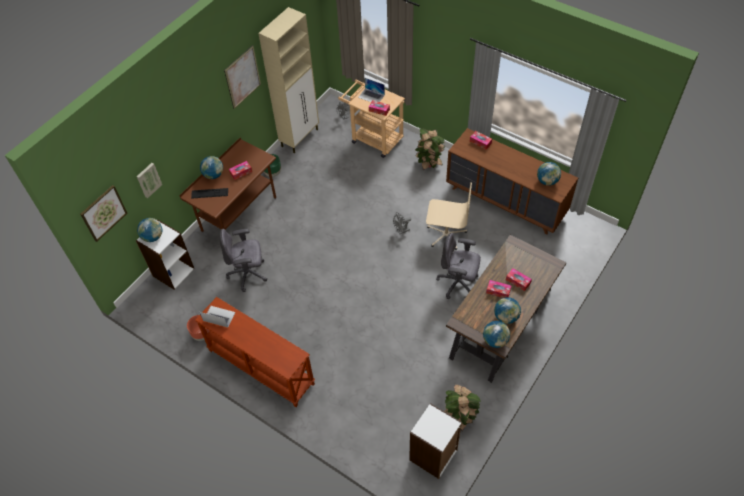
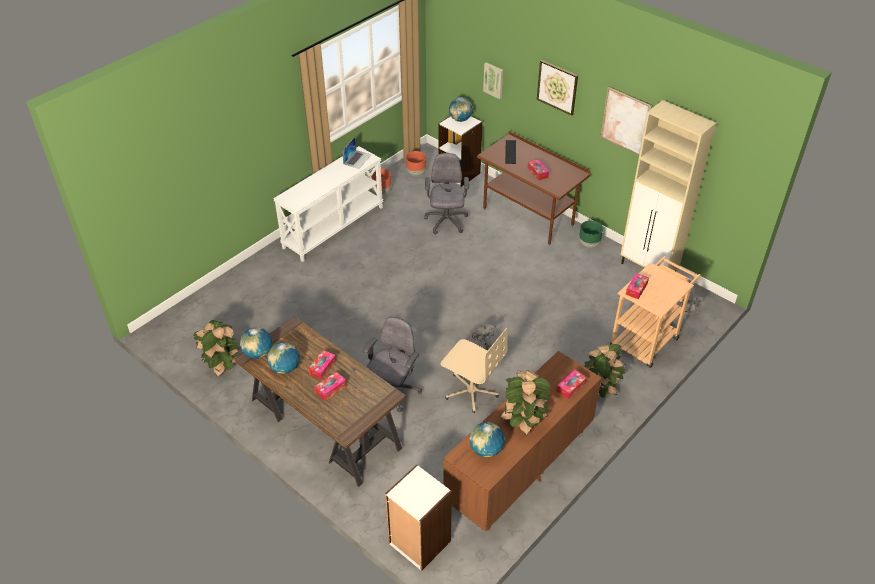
camera: 95 degrees right, 10 degrees down
picture [80,185,127,242] -> picture moved to [537,60,578,116]
brown console table [195,297,315,407] -> white console table [273,146,383,262]
globe [200,156,223,179] -> none
laptop [358,78,385,102] -> none
white bookcase [409,403,462,479] -> white bookcase moved to [385,465,452,571]
beige office chair [426,182,472,250] -> beige office chair turned 75 degrees counterclockwise [441,328,508,413]
none -> brown planter [406,151,426,176]
none -> potted plant [499,370,551,436]

